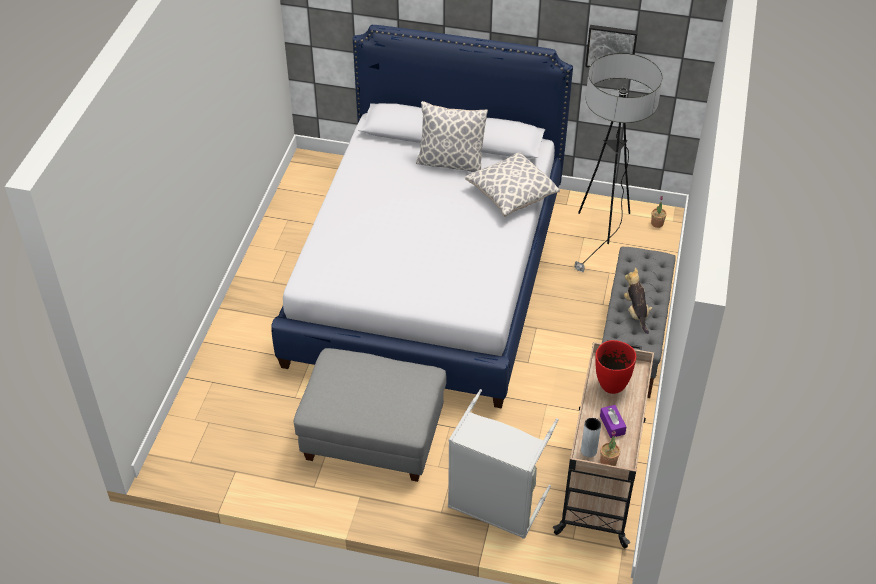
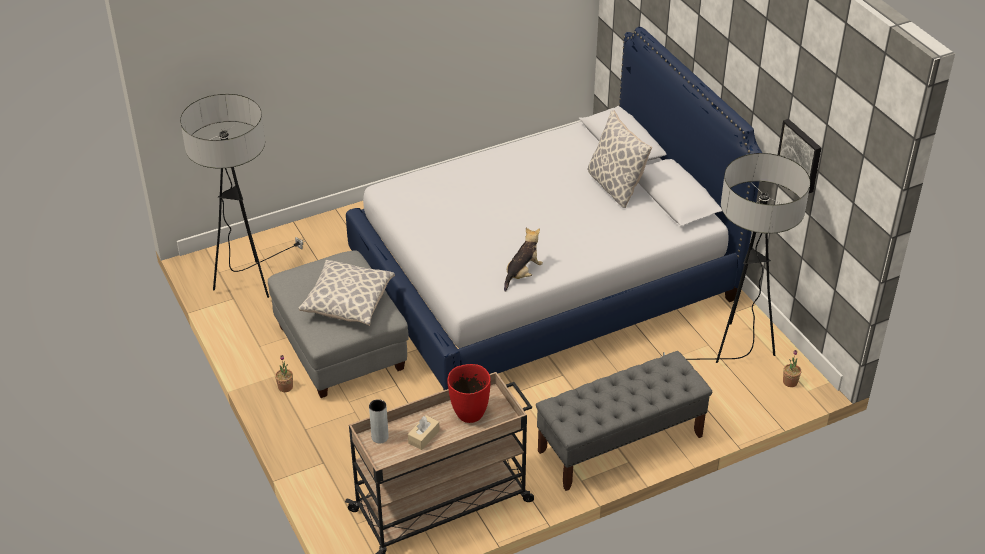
camera: 50 degrees right, 5 degrees down
grey laundry basket [448,389,559,539] -> none
pillow [465,152,560,217] -> pillow moved to [299,260,395,326]
purple tissue box [600,405,626,438] -> beige tissue box [408,415,440,450]
potted plant [600,430,620,466] -> potted plant moved to [275,355,293,392]
plush toy [624,268,652,334] -> plush toy moved to [504,228,543,292]
none -> floor lamp [180,94,305,298]

